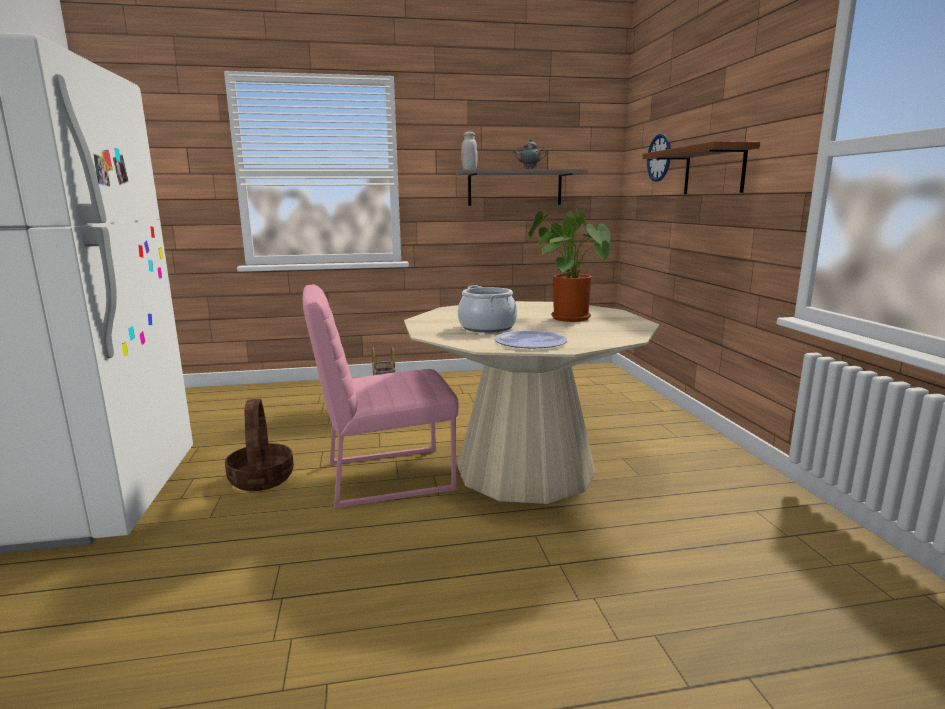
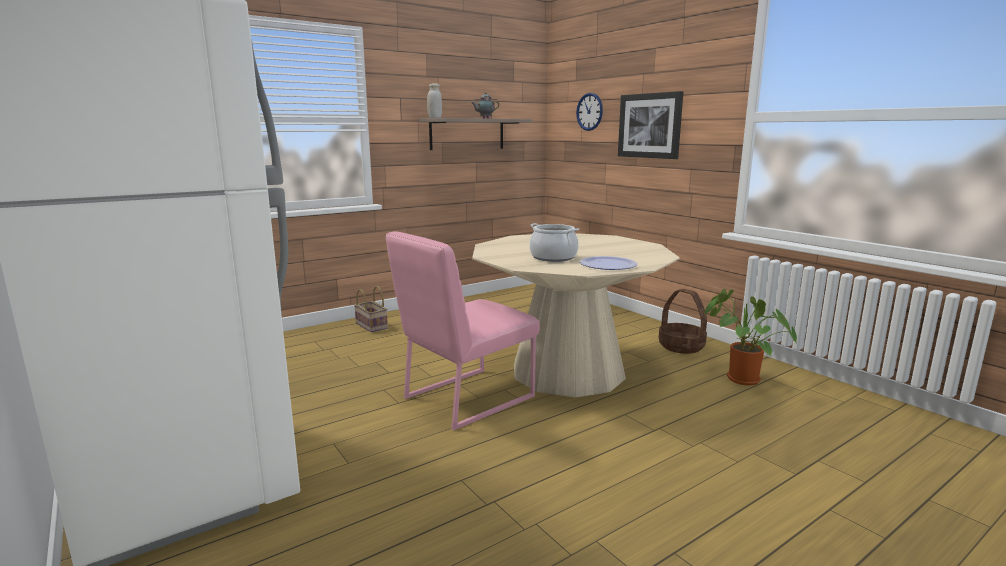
camera: 25 degrees left, 0 degrees up
basket [225,399,294,491] -> basket moved to [659,289,707,354]
potted plant [528,209,613,322] -> potted plant moved to [704,289,797,385]
brown shelf [642,141,760,194] -> picture [618,91,684,159]

